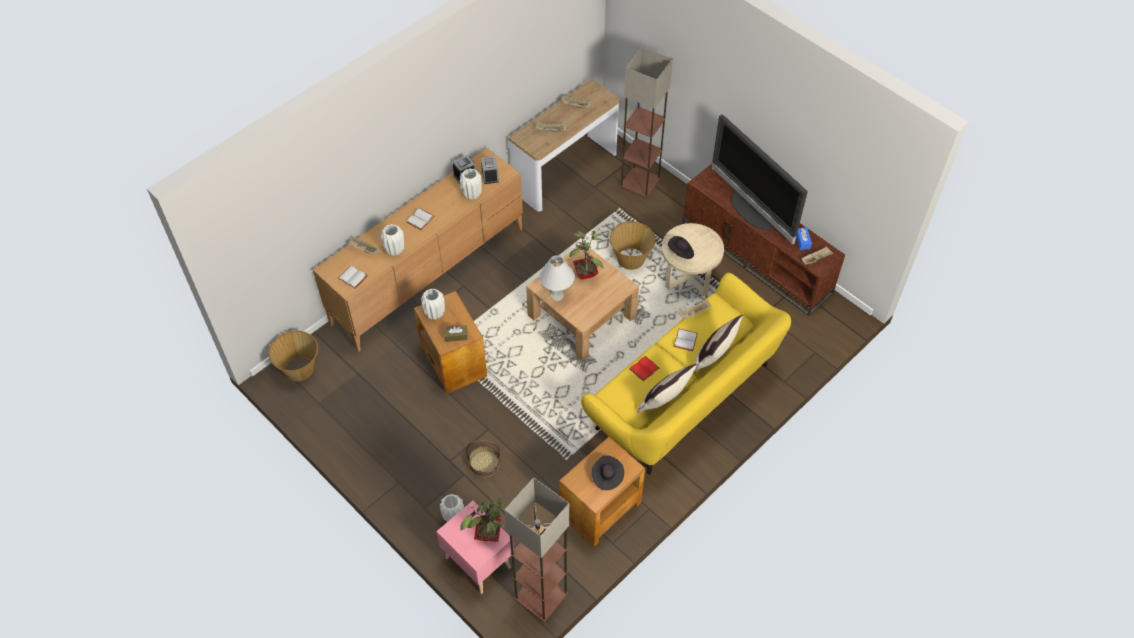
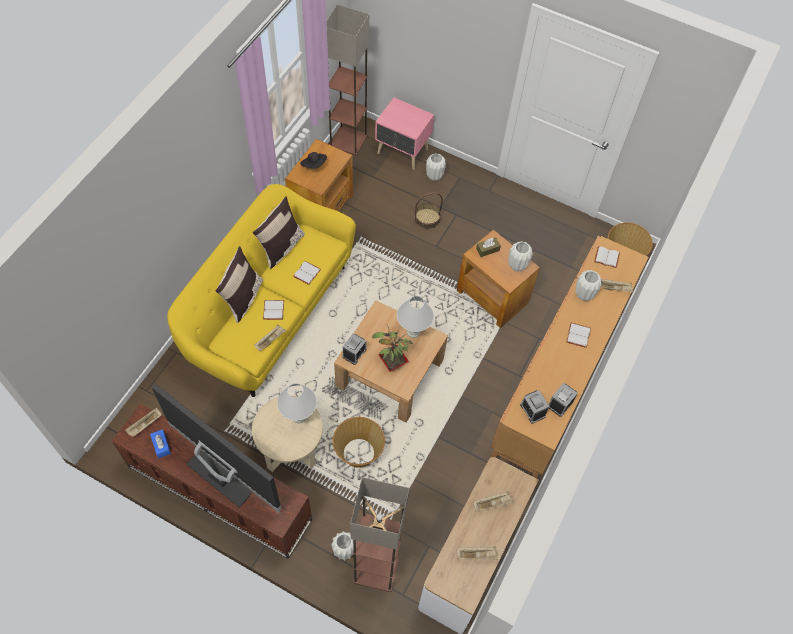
camera: 160 degrees right, 5 degrees up
white vase [460,168,482,200] -> white vase moved to [331,531,354,561]
potted plant [460,498,505,542] -> none
red book [630,356,660,381] -> white book [293,261,321,285]
black hat [668,236,694,259] -> white table lamp [277,383,317,423]
none -> alarm clock [342,334,367,365]

